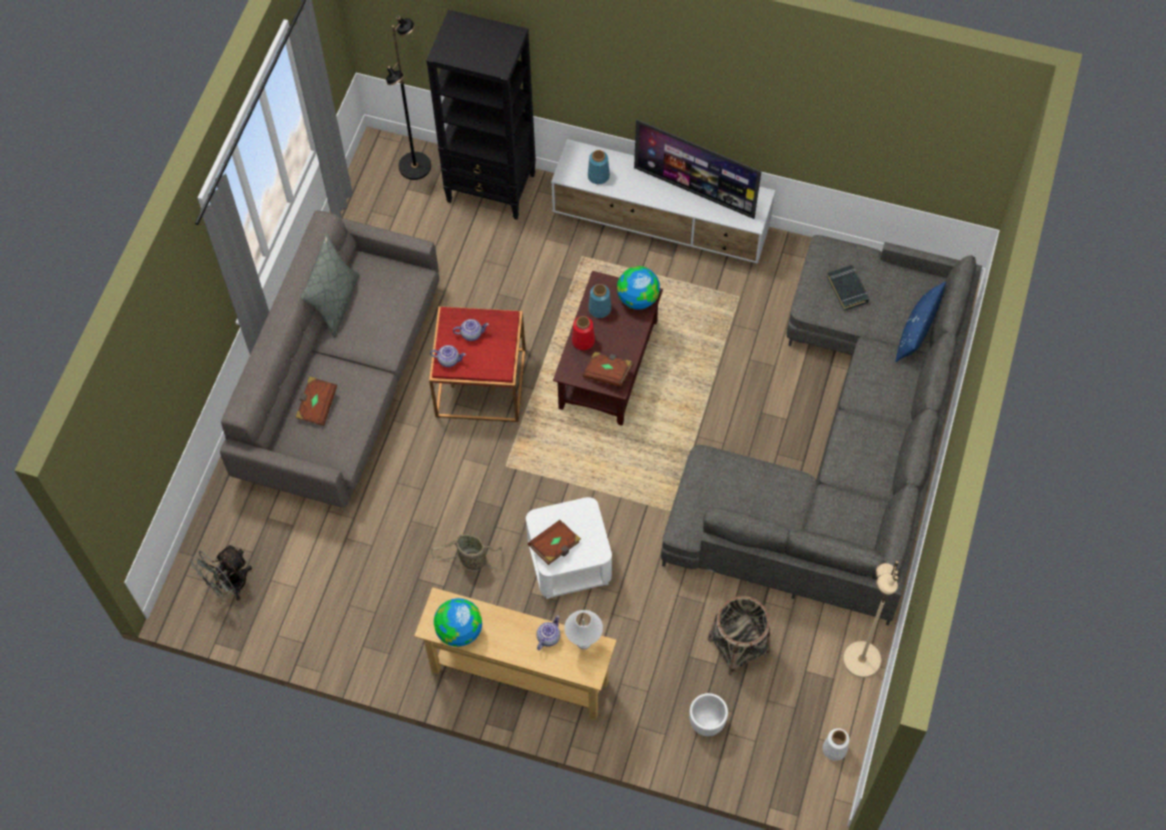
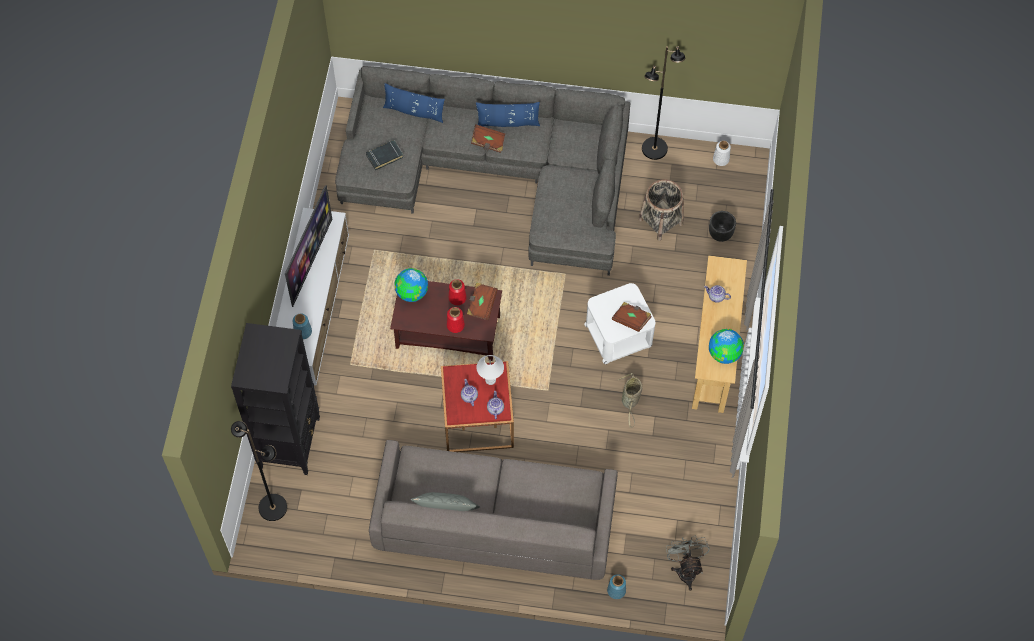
camera: 100 degrees left, 0 degrees up
grey fan [190,545,252,601] -> grey fan turned 135 degrees counterclockwise [666,536,710,591]
brown book [295,376,337,426] -> brown book moved to [471,124,505,153]
white table lamp [564,610,603,649] -> white table lamp moved to [476,355,504,385]
blue vase [589,284,611,318] -> blue vase moved to [607,574,626,599]
white planter [689,693,728,736] -> black planter [709,211,736,242]
beige floor lamp [843,561,899,678] -> black floor lamp [642,46,685,160]
none -> red vase [449,279,467,305]
none -> blue pillow [476,102,540,127]

